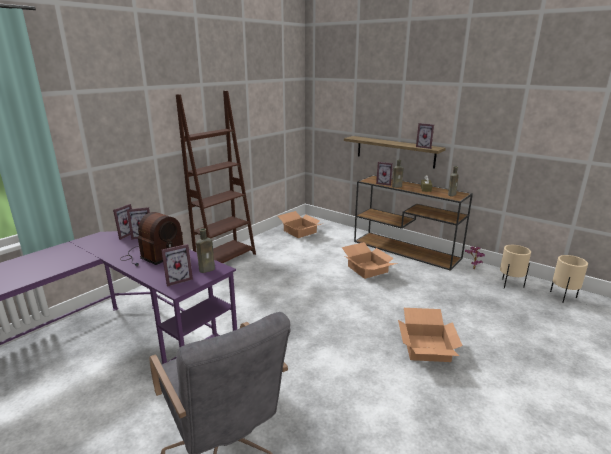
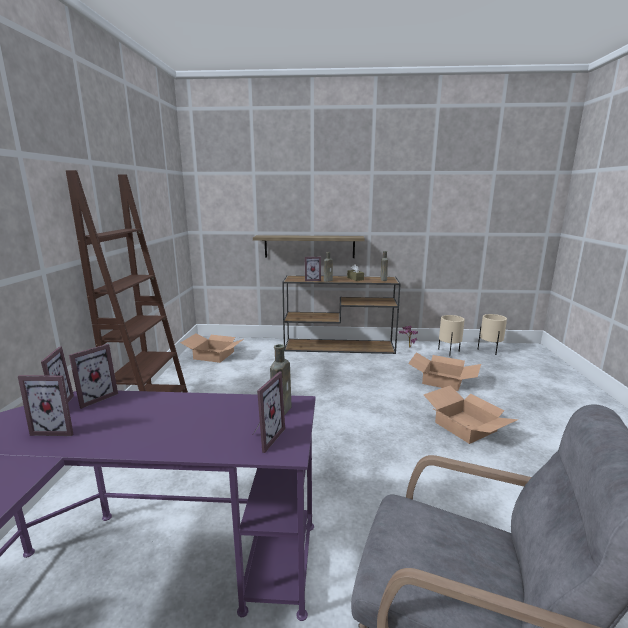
camera: 35 degrees left, 5 degrees down
radio [120,212,183,266] -> none
cardboard box [342,242,398,279] -> cardboard box moved to [408,352,481,391]
picture frame [416,123,434,149] -> picture frame moved to [18,375,74,436]

